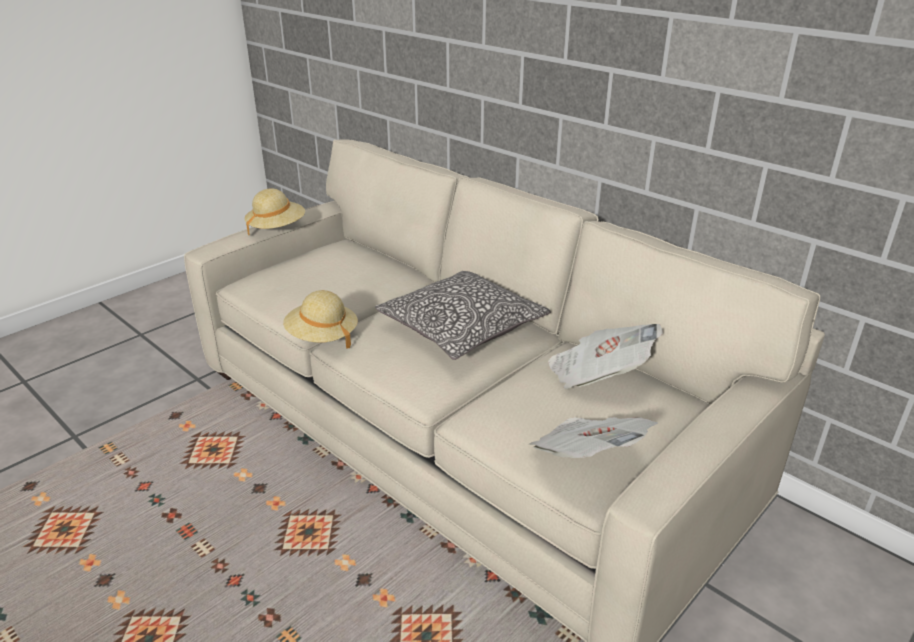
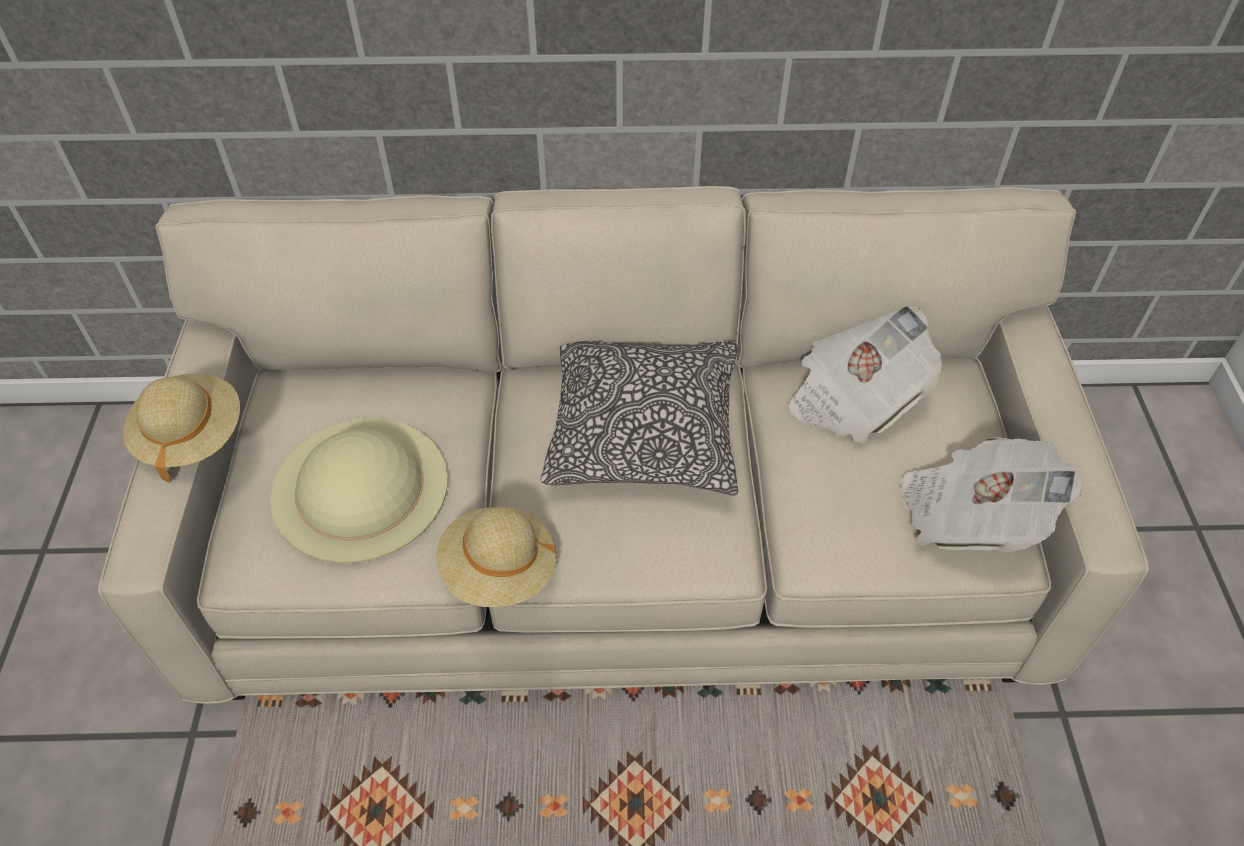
camera: 45 degrees left, 20 degrees up
none -> beige hat [271,419,448,563]

